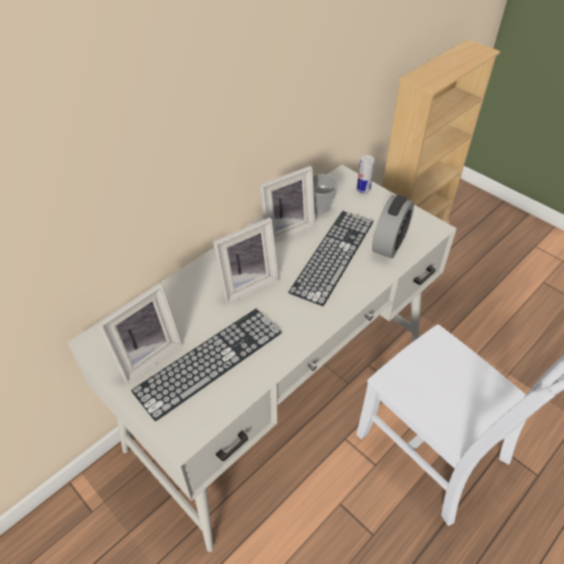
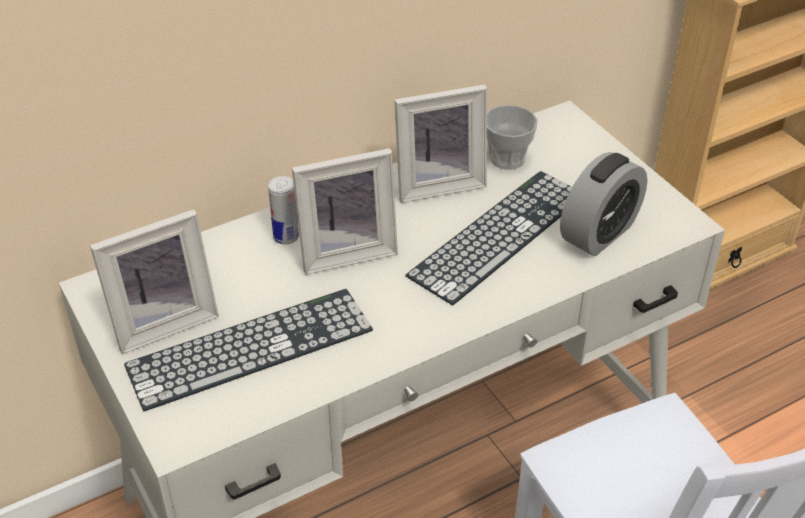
camera: 15 degrees right, 5 degrees down
can [357,155,375,193] -> can moved to [268,176,299,244]

